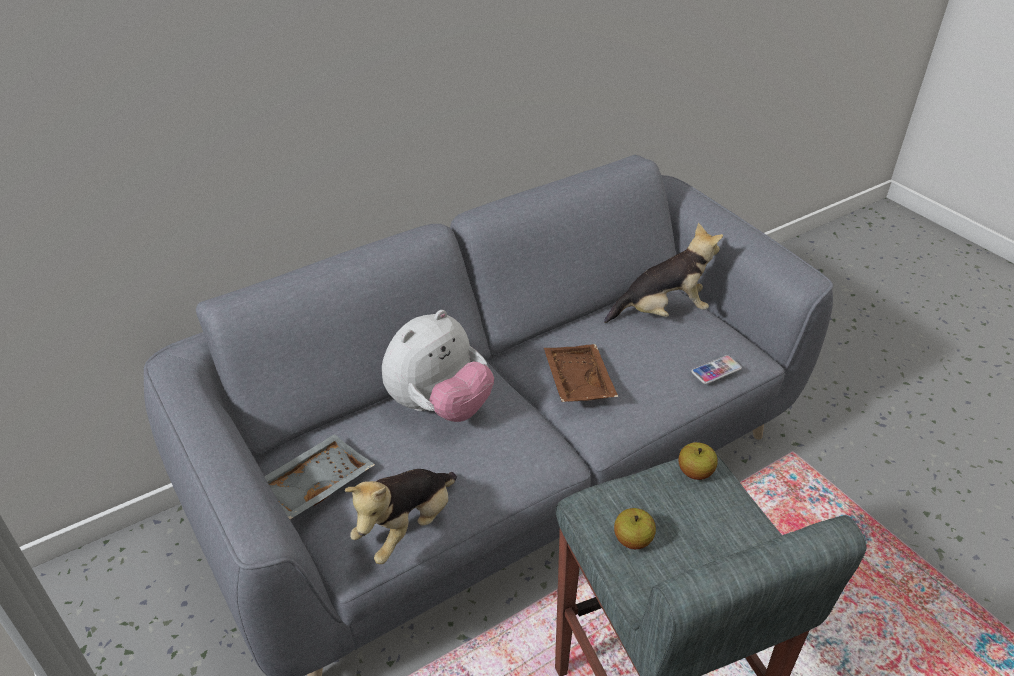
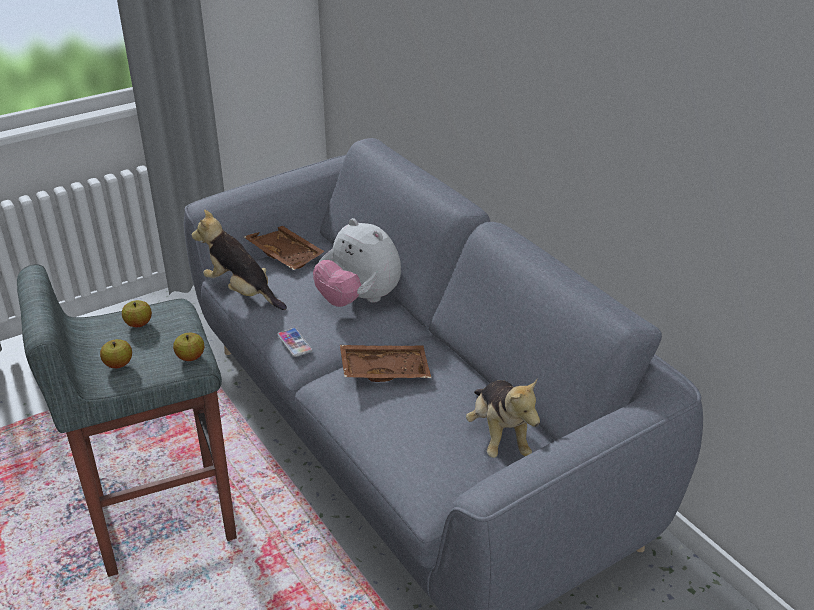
camera: 90 degrees right, 5 degrees down
grey tray [264,434,375,519] -> brown tray [244,226,325,270]
phone [691,355,742,384] -> phone moved to [277,328,312,357]
none -> apple [100,339,132,368]

